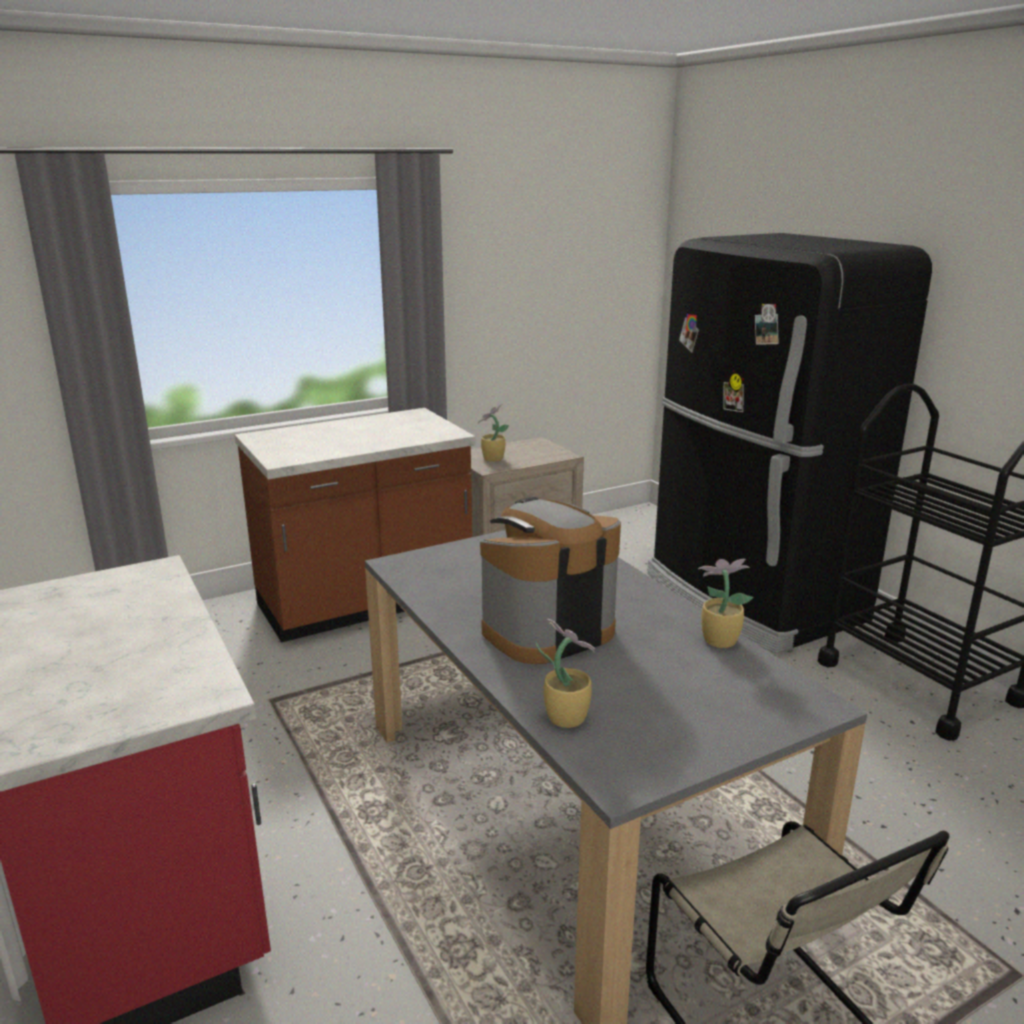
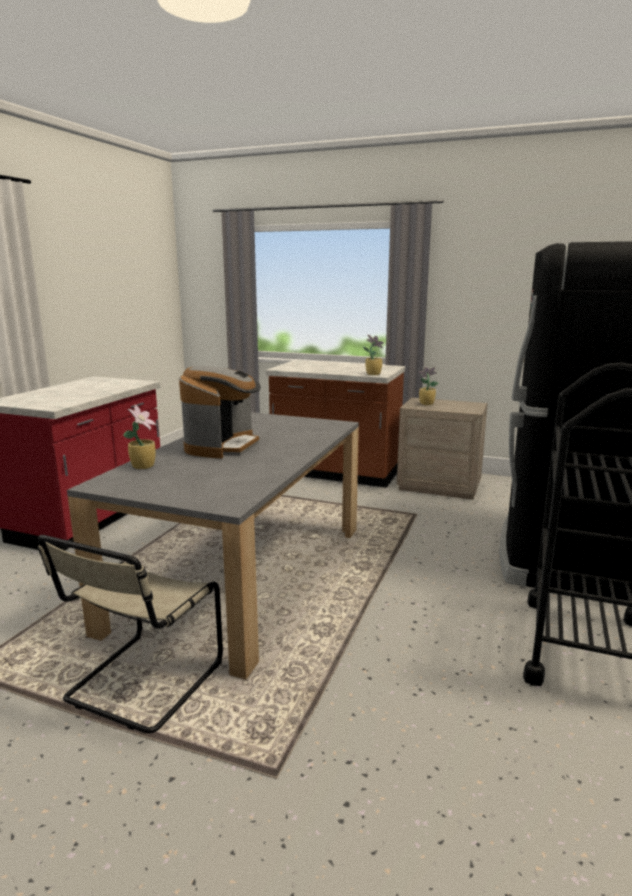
camera: 50 degrees right, 5 degrees down
coffee machine [480,497,621,664] -> coffee machine turned 90 degrees clockwise [179,365,261,458]
potted plant [698,559,754,648] -> potted plant moved to [363,335,384,375]

